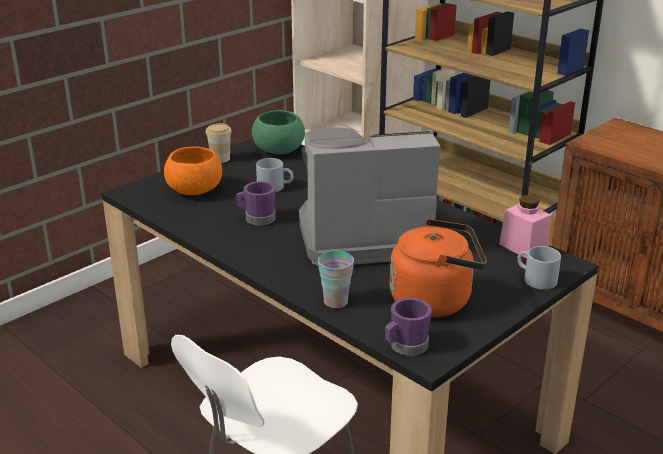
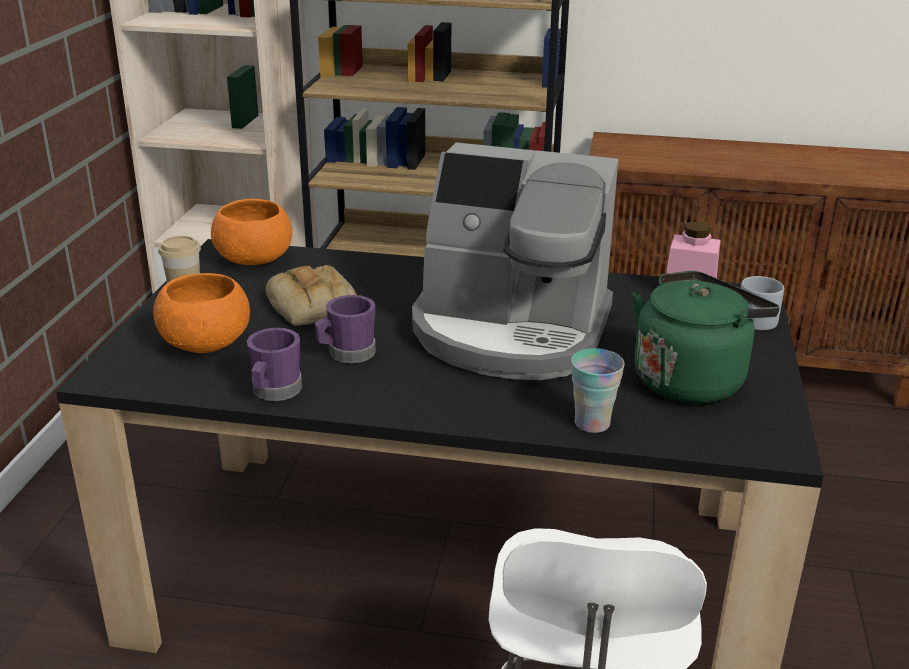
camera: 35 degrees left, 0 degrees up
green bowl [252,110,305,154] -> orange bowl [211,199,292,265]
grey mug [256,158,293,192] -> bread [266,265,357,326]
coffee machine [299,128,440,266] -> coffee machine turned 120 degrees counterclockwise [412,143,618,380]
purple mug [385,298,432,356] -> purple mug moved to [247,328,302,401]
orange kettle [390,219,487,317] -> green kettle [632,271,780,404]

